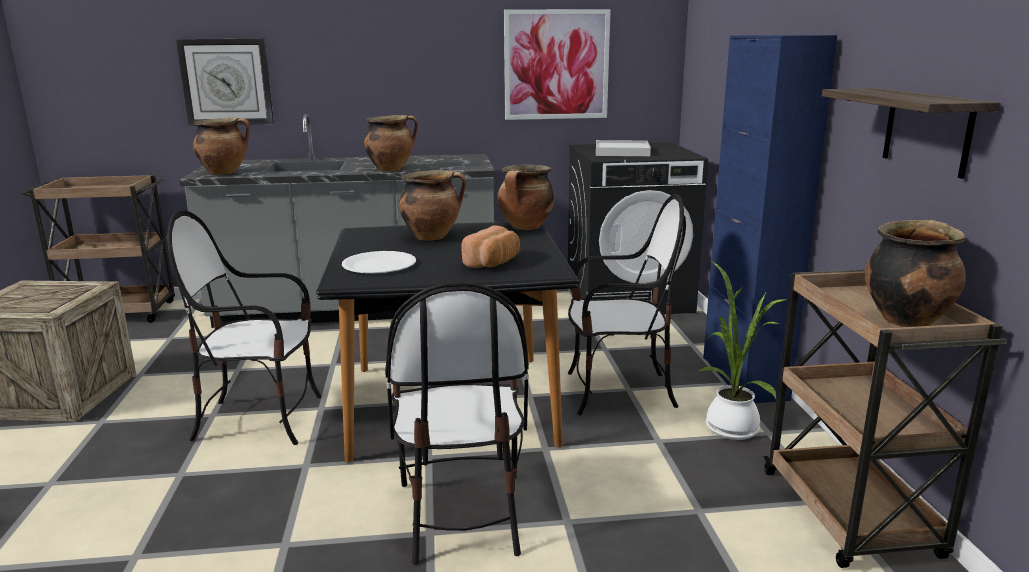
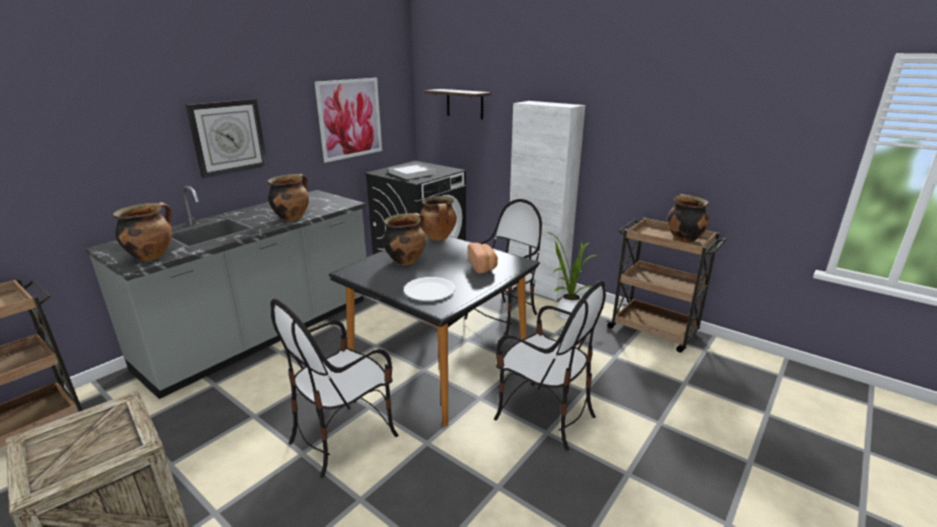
camera: 45 degrees left, 5 degrees up
wall clock [176,39,274,126] -> wall clock moved to [186,99,268,178]
blue cabinet [703,35,837,403] -> white cabinet [508,101,585,301]
shelf [822,88,1001,179] -> shelf moved to [424,89,491,120]

